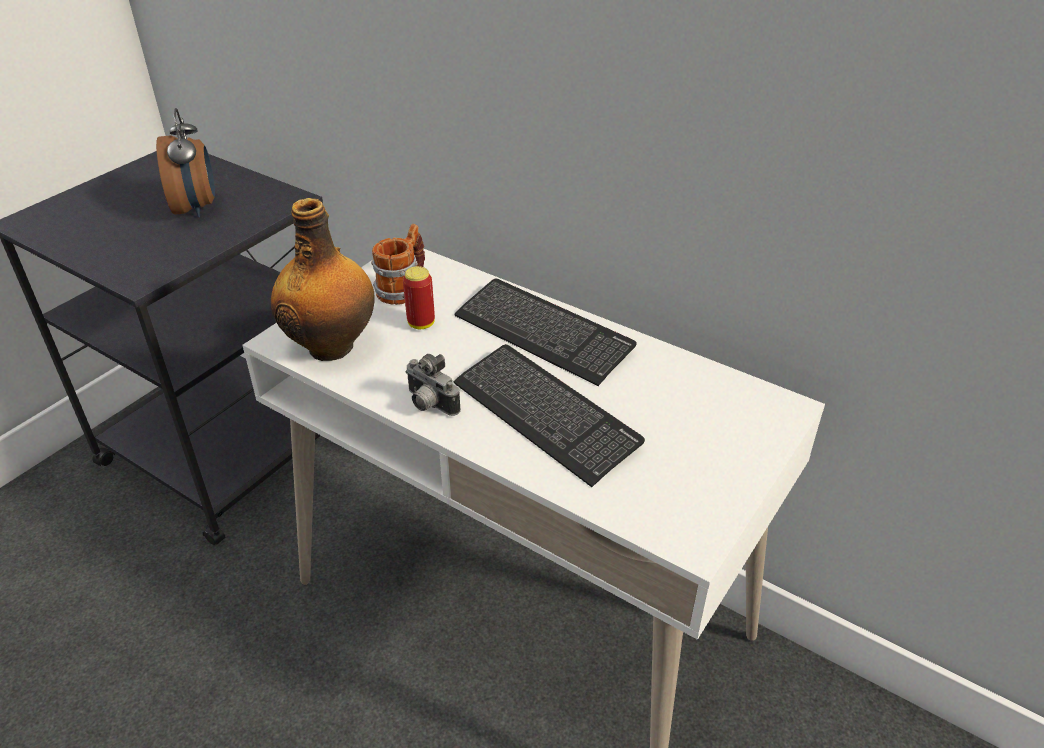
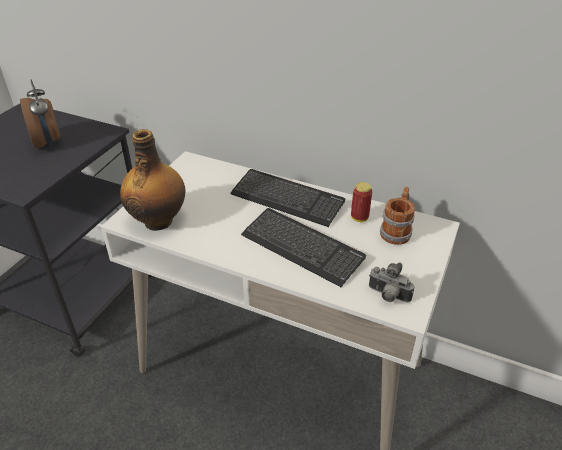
camera: 10 degrees left, 0 degrees up
mug [371,224,425,305] -> mug moved to [380,187,415,245]
can [403,266,435,329] -> can moved to [351,182,372,222]
camera [405,354,461,416] -> camera moved to [369,262,414,302]

